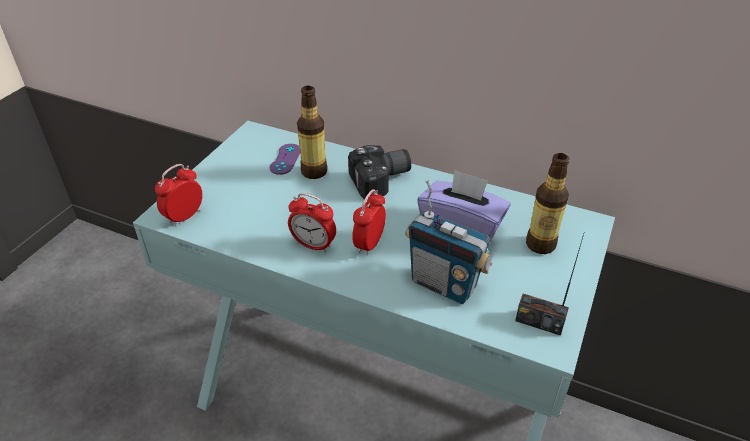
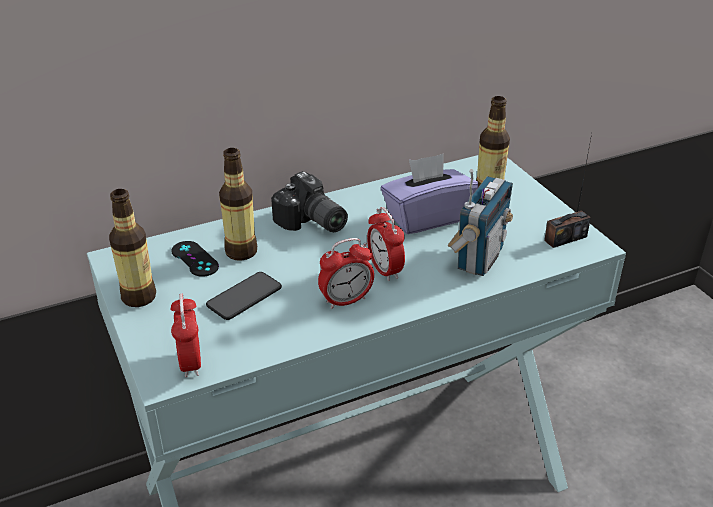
camera: 50 degrees left, 5 degrees down
purple game controller [269,144,300,175] -> black game controller [171,241,219,277]
camera [348,145,411,199] -> camera turned 120 degrees clockwise [271,171,348,232]
radio [405,180,492,304] -> radio turned 45 degrees counterclockwise [448,169,513,276]
none -> bottle [109,189,156,307]
none -> phone [206,272,282,320]

